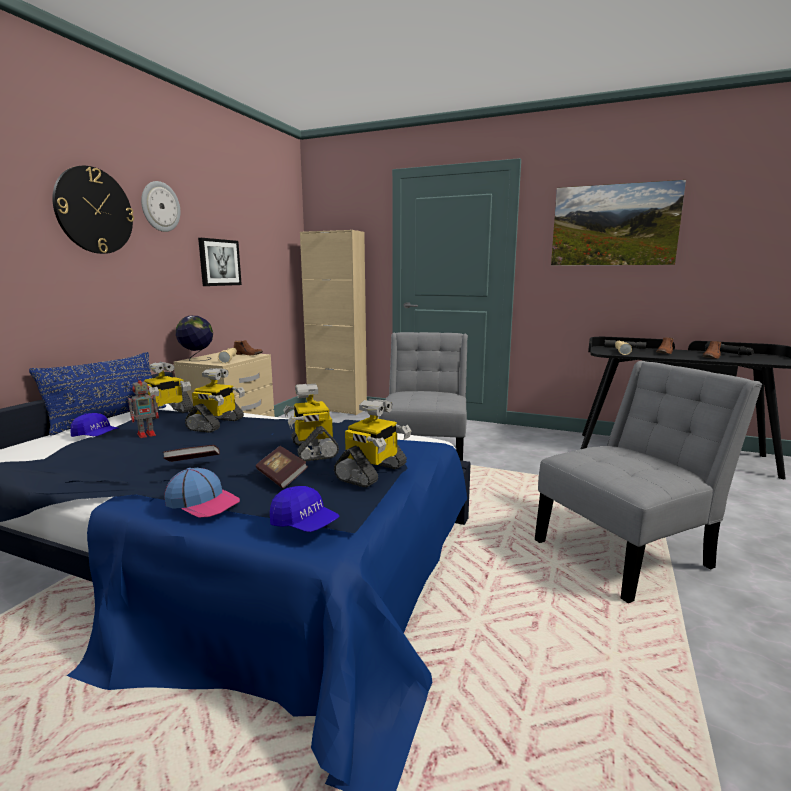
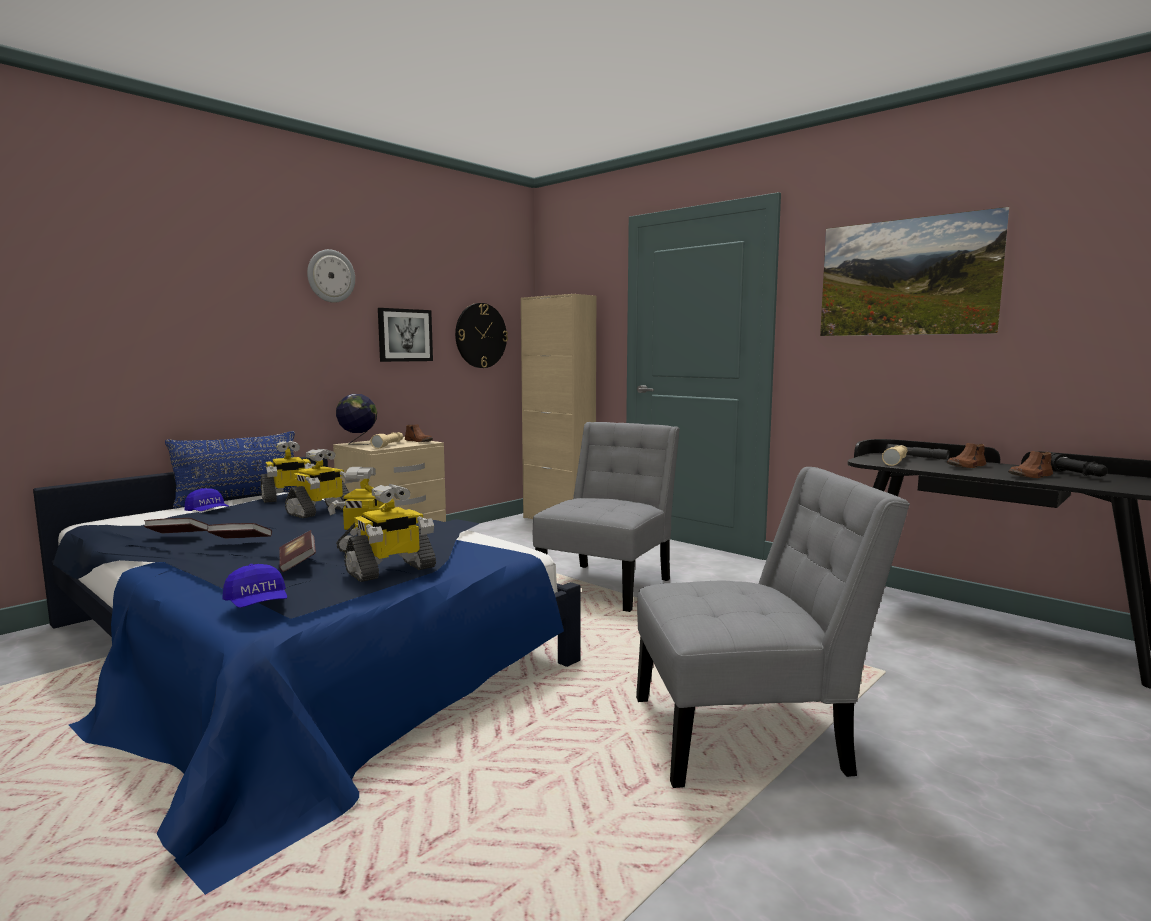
camera: 20 degrees right, 5 degrees down
wall clock [52,166,134,254] -> wall clock moved to [455,303,508,368]
toy robot [128,375,159,438] -> none
cap [164,468,240,518] -> none
none -> book [144,518,208,533]

